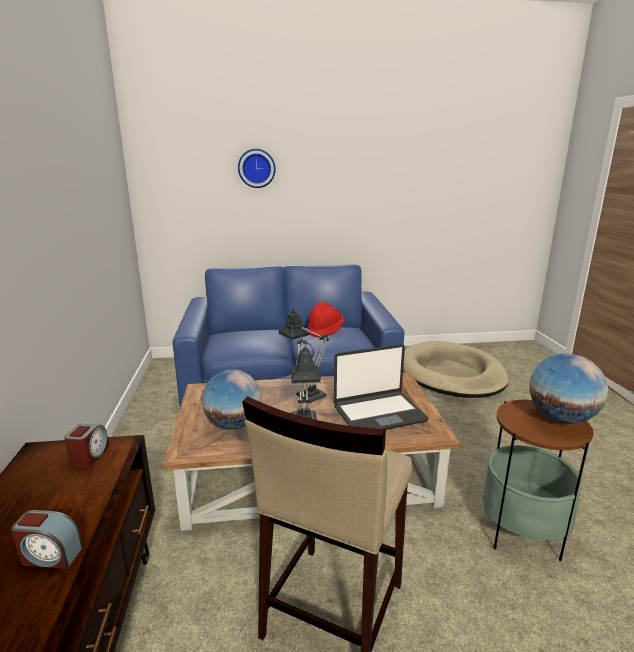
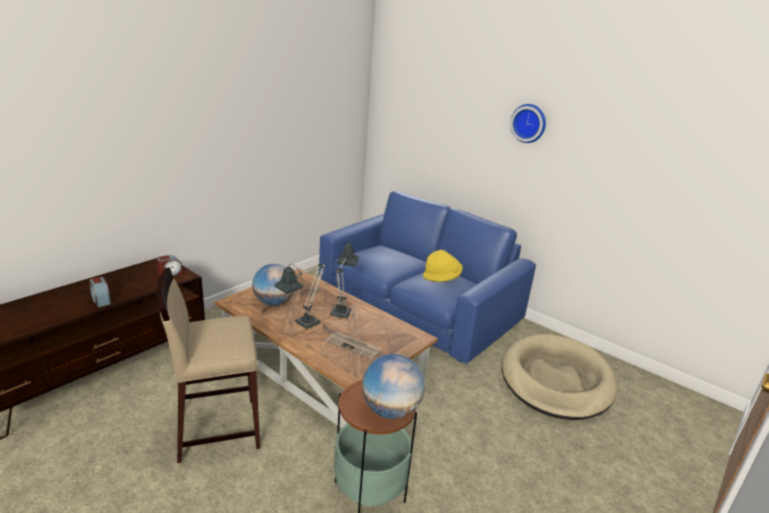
camera: 45 degrees right, 5 degrees up
wall clock [238,149,276,188] -> wall clock moved to [510,104,546,143]
red hat [308,301,344,338] -> yellow hat [423,250,463,282]
laptop [334,344,429,430] -> newspaper [326,332,381,359]

